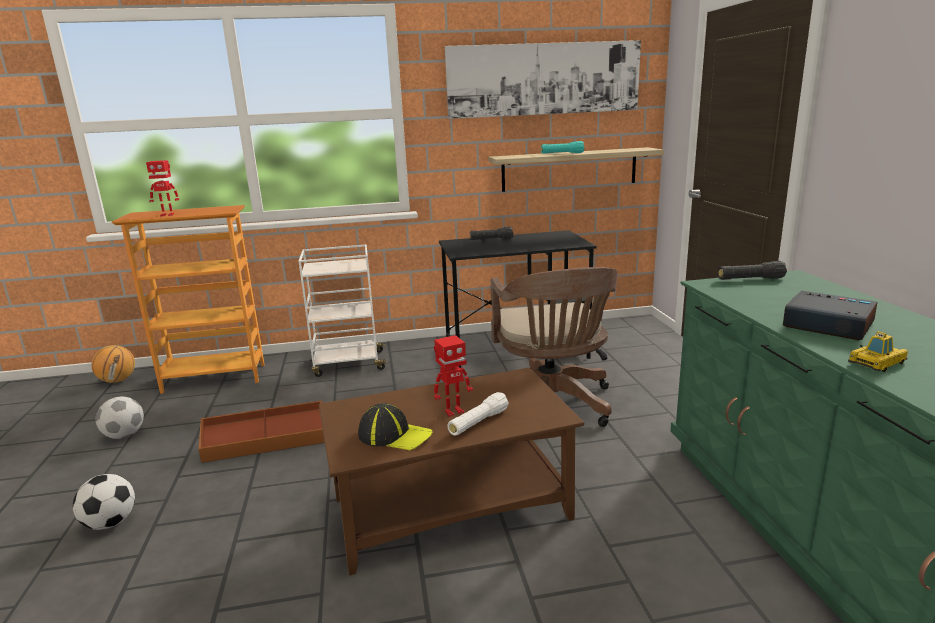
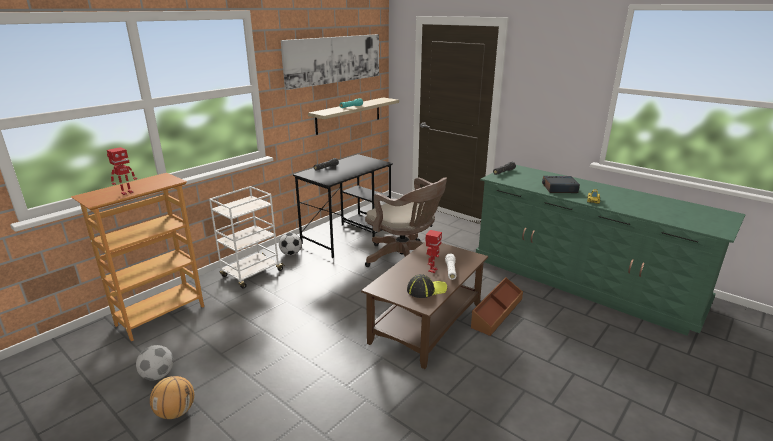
camera: 40 degrees left, 5 degrees up
football [73,474,135,530] -> football moved to [279,233,302,255]
basketball [91,345,135,383] -> basketball moved to [150,376,194,419]
brown storage box [199,401,325,463] -> brown storage box moved to [471,277,523,336]

